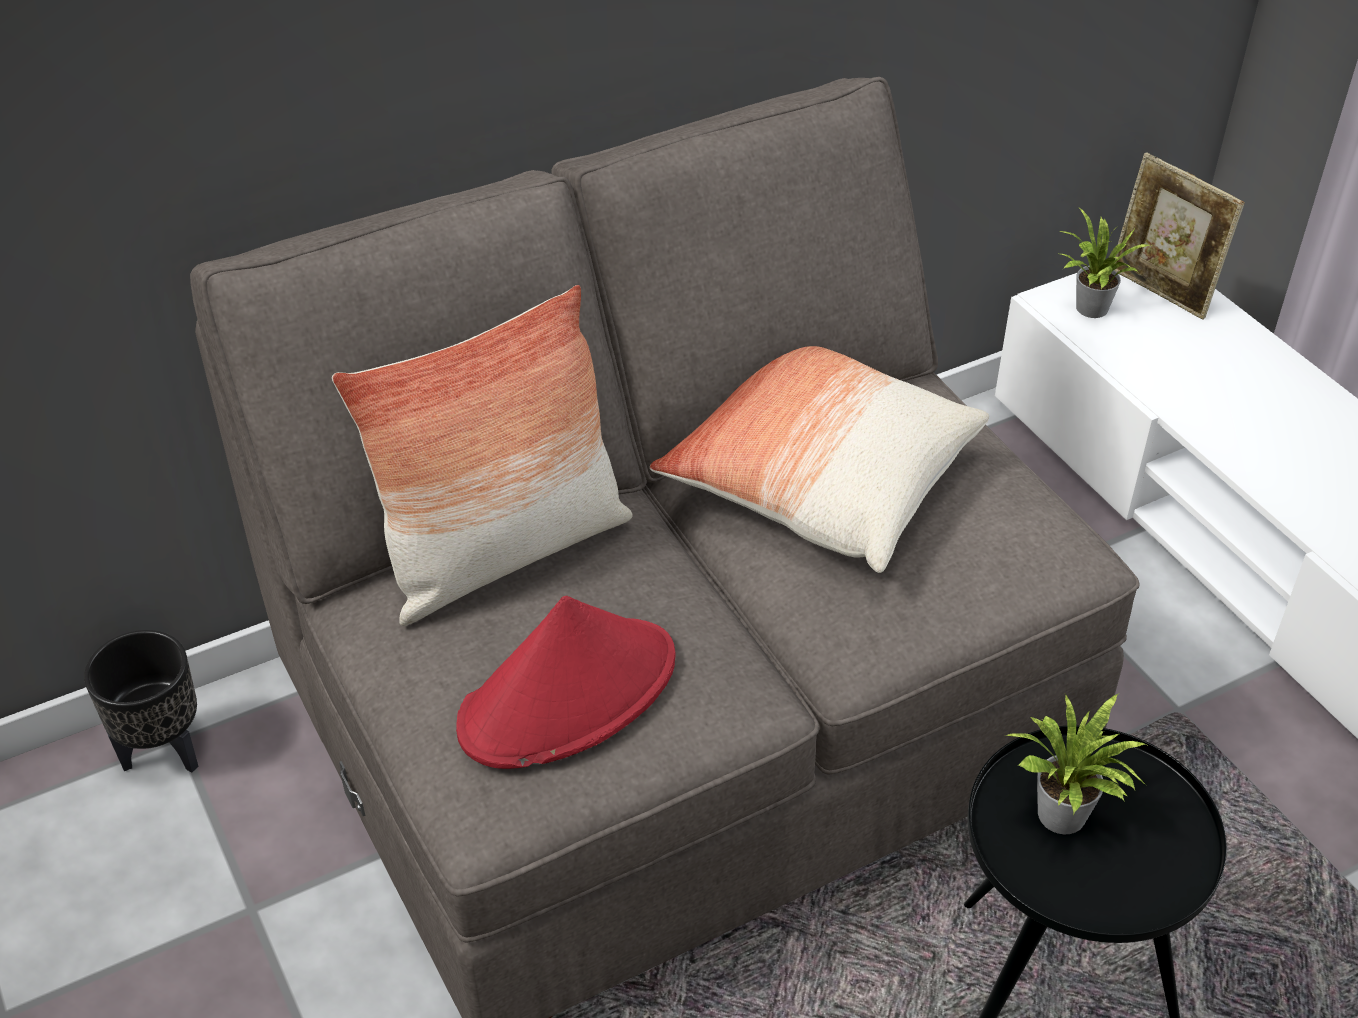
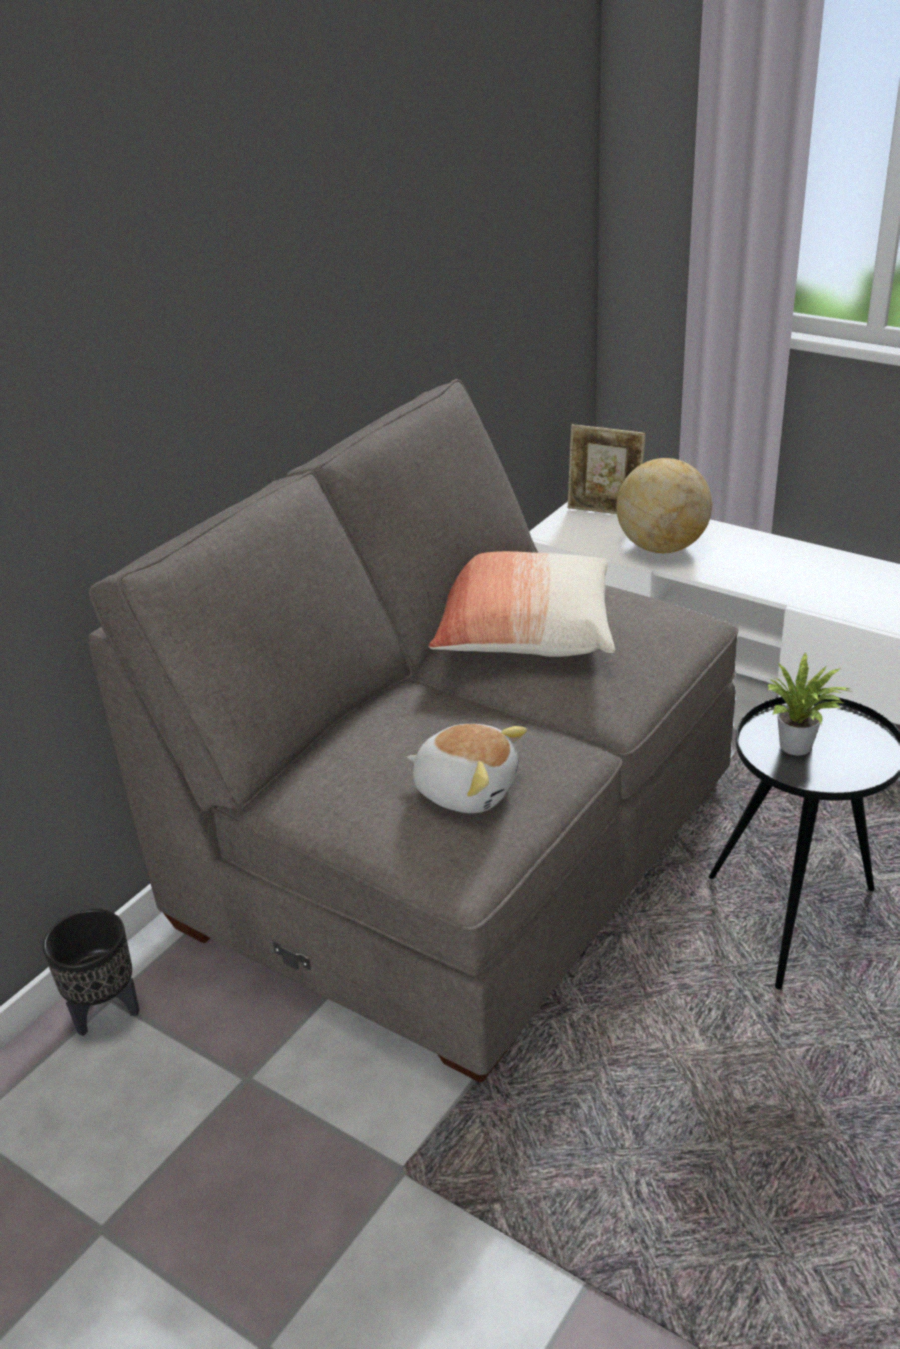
camera: 25 degrees left, 10 degrees down
pillow [332,285,633,626] -> none
red hat [456,596,675,769] -> plush toy [407,724,527,813]
potted plant [1059,208,1151,318] -> none
none -> globe [616,458,712,553]

